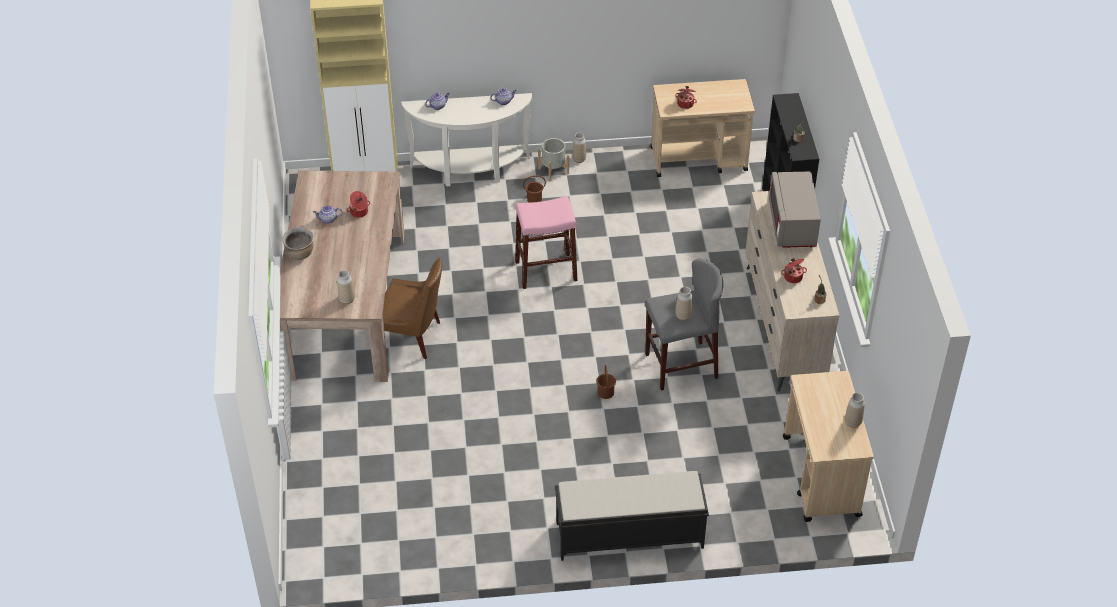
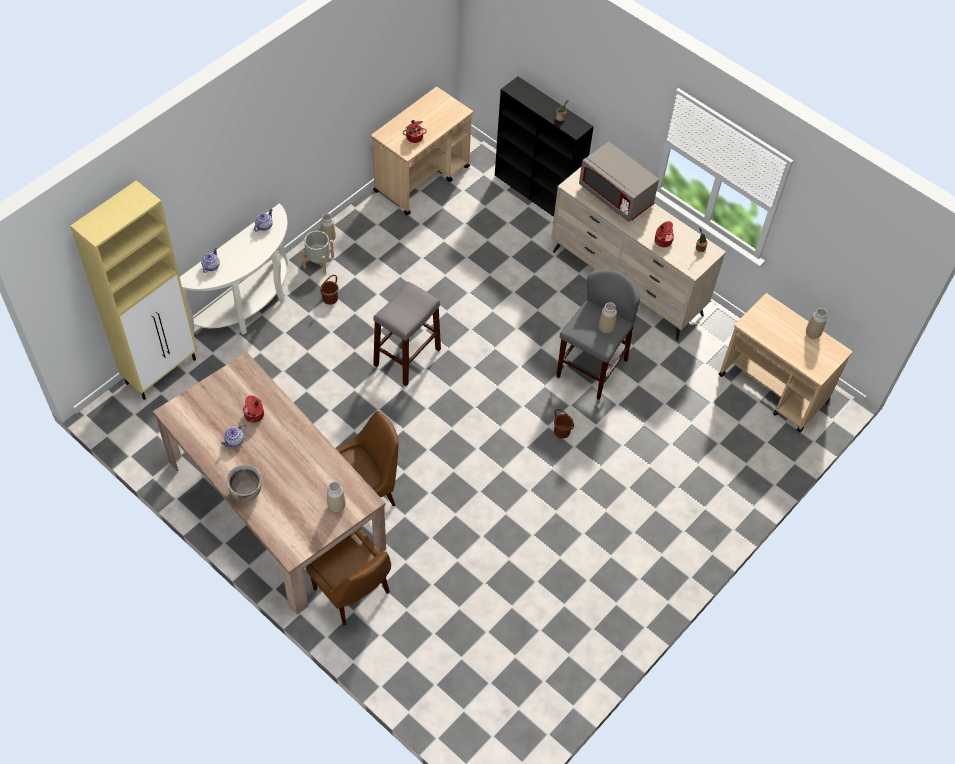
camera: 45 degrees left, 10 degrees up
pink stool [515,196,578,289] -> grey stool [373,281,441,386]
black bench [555,471,709,561] -> none
none -> brown chair [306,529,391,626]

